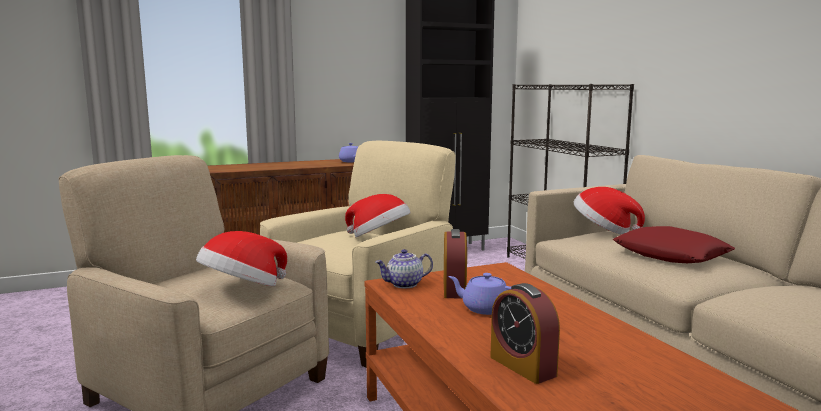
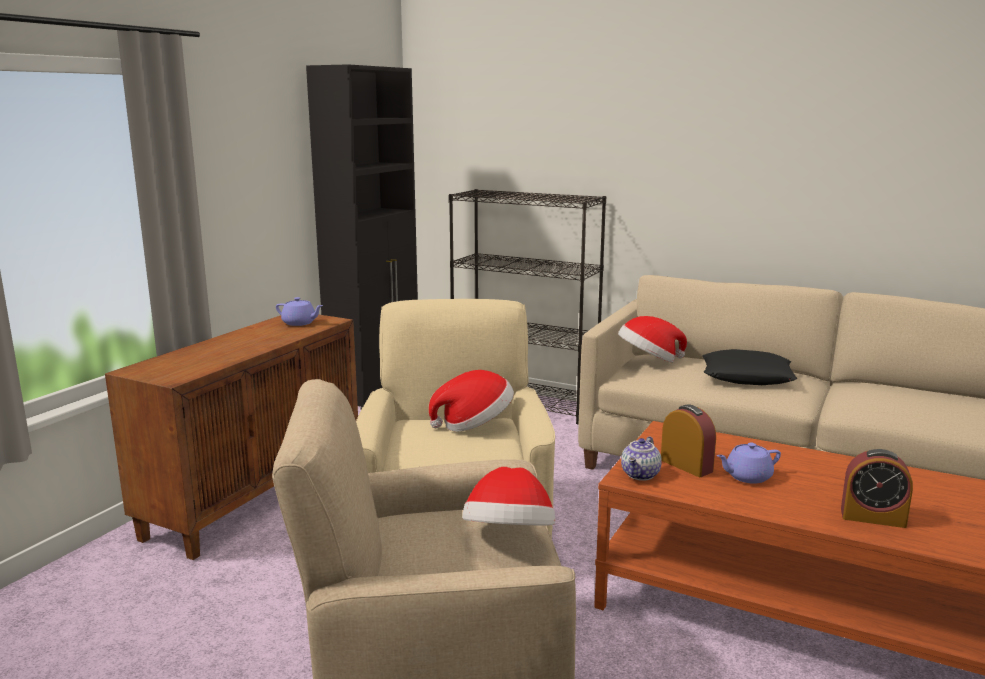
camera: 40 degrees left, 5 degrees up
red pillow [613,226,735,263] -> black pillow [702,349,797,385]

